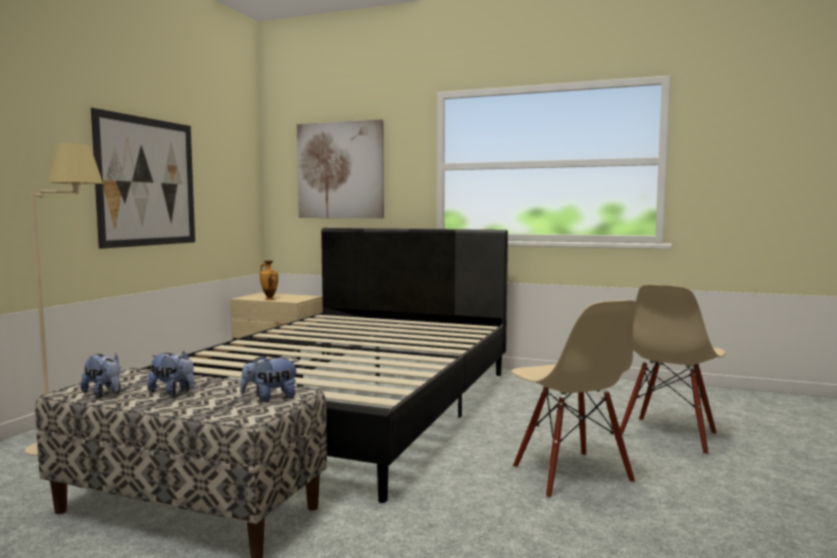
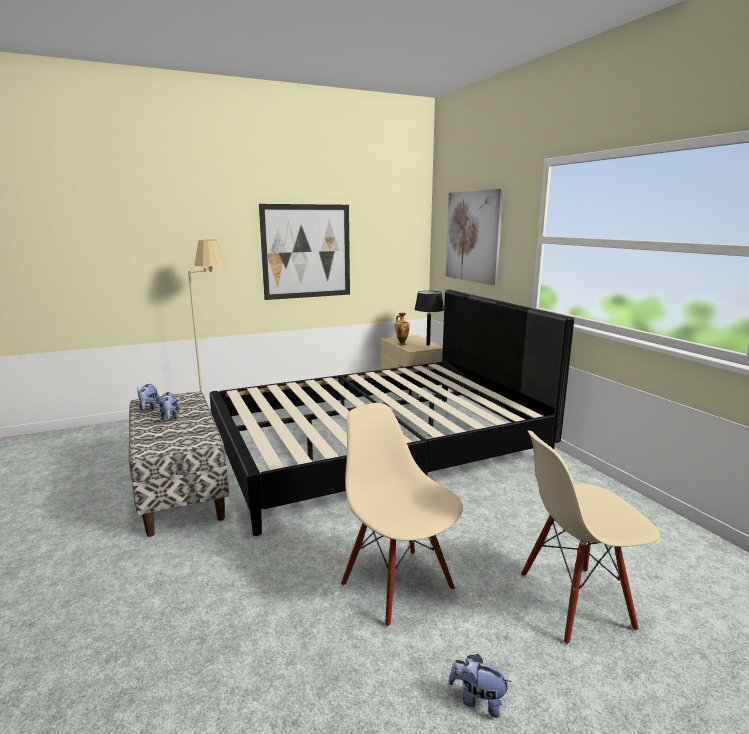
camera: 45 degrees right, 10 degrees up
plush toy [240,355,299,402] -> plush toy moved to [449,654,511,718]
beige chair [511,300,636,498] -> beige chair turned 120 degrees clockwise [341,403,463,627]
none -> black table lamp [415,291,444,345]

